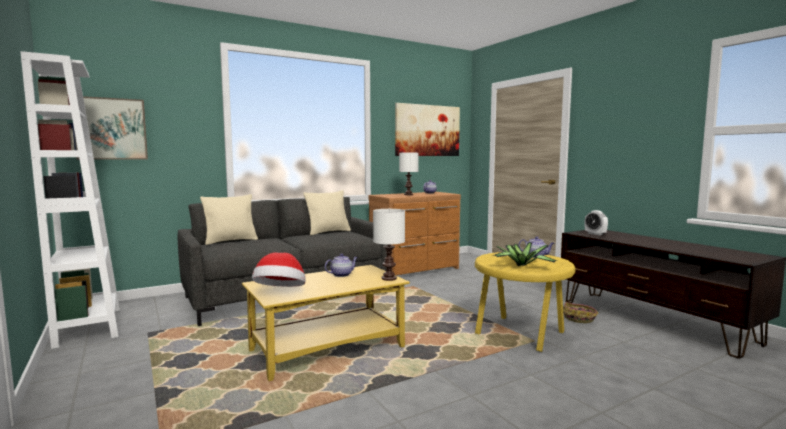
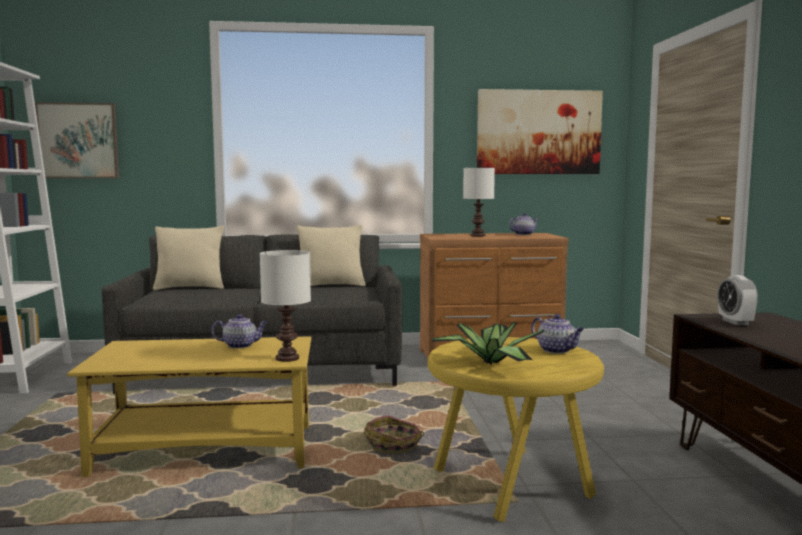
camera: 25 degrees right, 0 degrees up
hat [252,253,306,287] -> none
basket [563,302,598,323] -> basket moved to [364,415,425,454]

